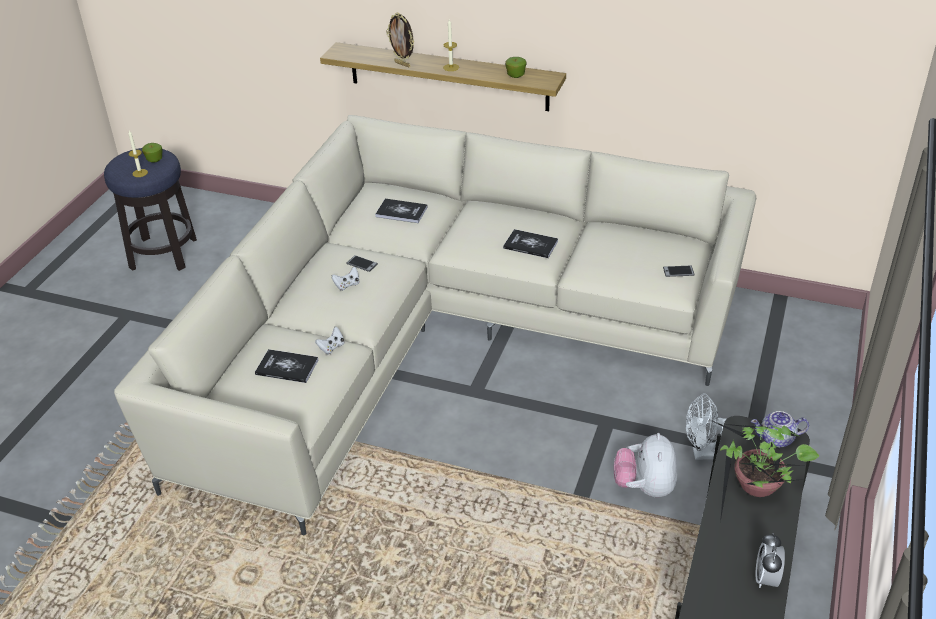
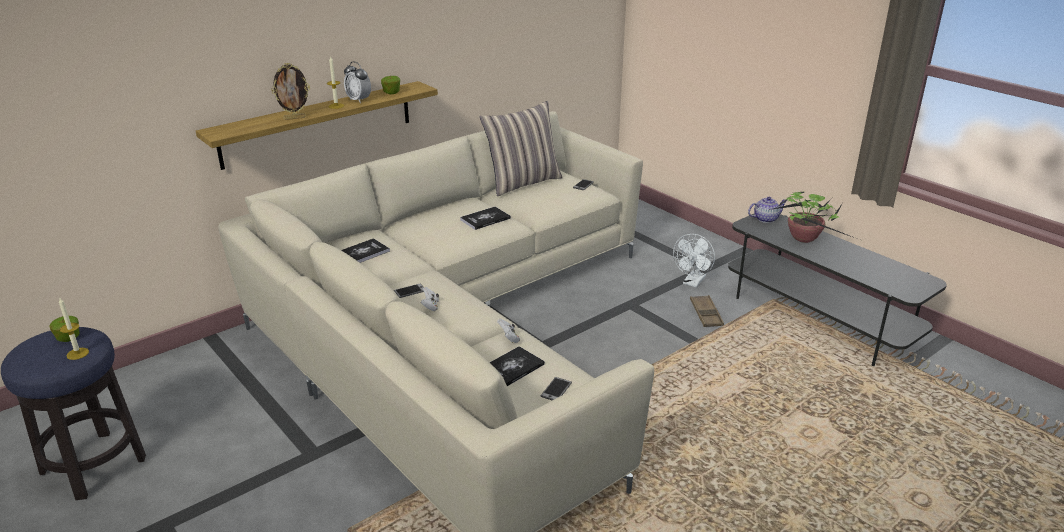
camera: 60 degrees left, 10 degrees down
plush toy [614,433,677,497] -> brown tray [690,295,724,327]
teapot [751,411,809,448] -> teapot turned 135 degrees counterclockwise [748,197,786,223]
alarm clock [755,533,785,588] -> alarm clock moved to [344,62,371,103]
none -> pillow [480,101,563,196]
none -> phone [540,377,572,400]

